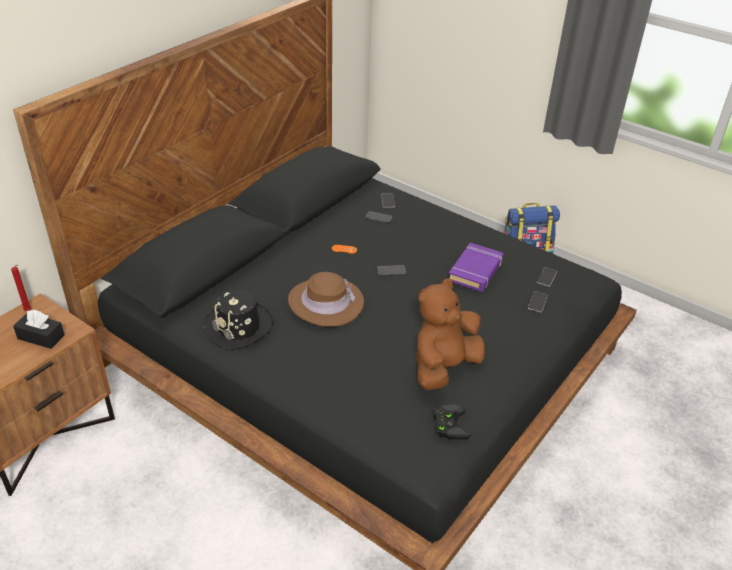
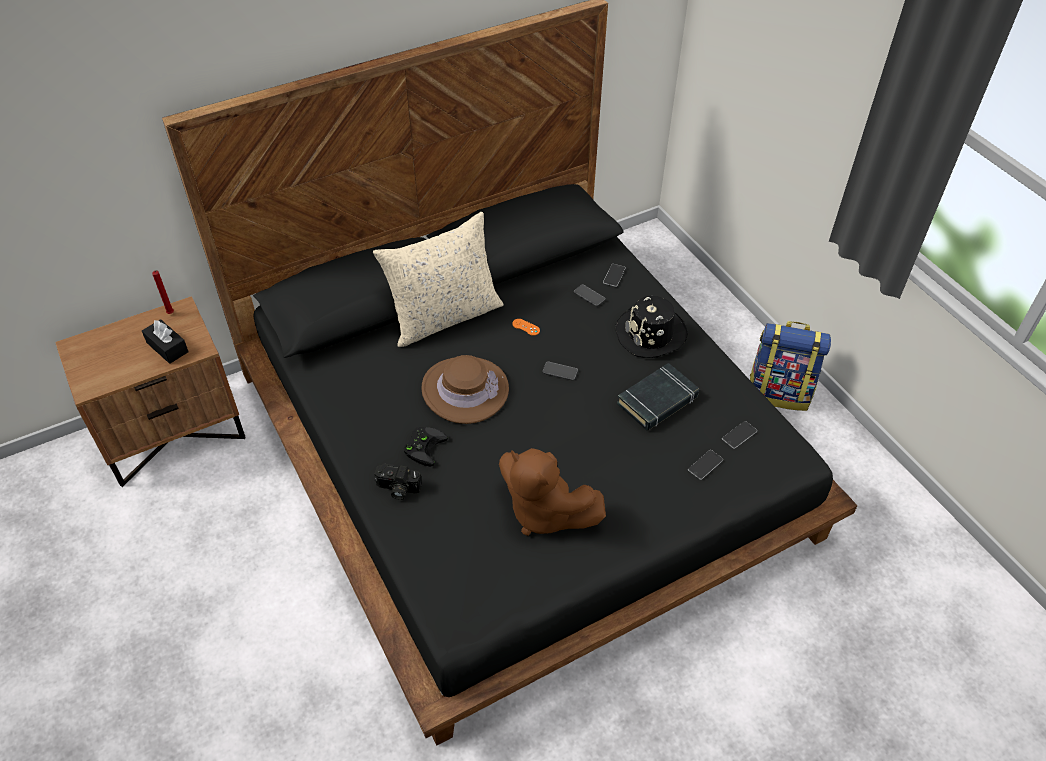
camera: 25 degrees right, 10 degrees up
black hat [203,290,273,350] -> black hat moved to [615,296,688,358]
brown plush toy [416,279,485,390] -> brown plush toy turned 120 degrees counterclockwise [499,448,606,536]
black game controller [432,404,471,440] -> black game controller moved to [404,427,448,466]
purple book [449,243,503,292] -> black book [617,363,699,431]
none -> beige pillow [373,212,504,347]
none -> camera [375,464,422,500]

